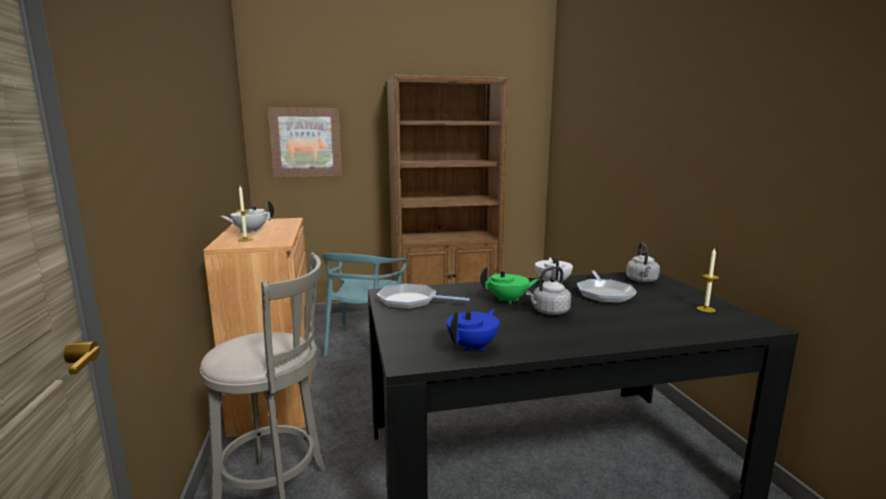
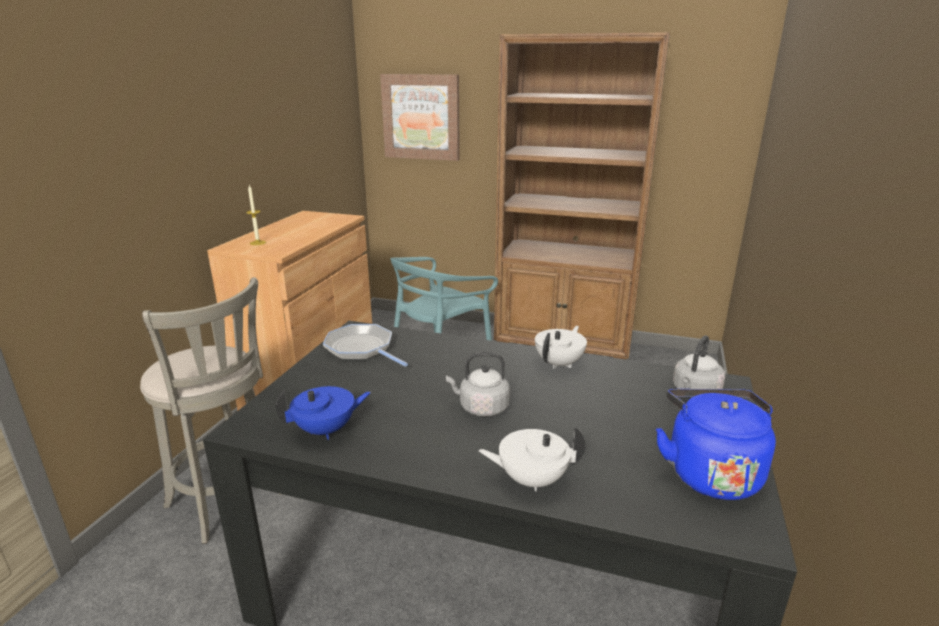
camera: 30 degrees right, 10 degrees up
white teapot [220,200,274,233] -> white teapot moved to [478,427,586,491]
green teapot [480,266,539,304] -> none
frying pan [577,270,637,303] -> none
candle [697,247,719,312] -> blue kettle [656,389,776,500]

